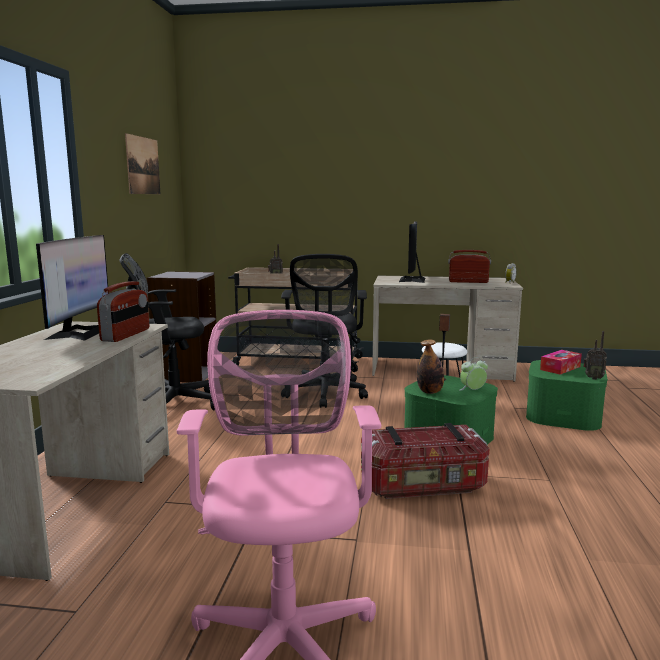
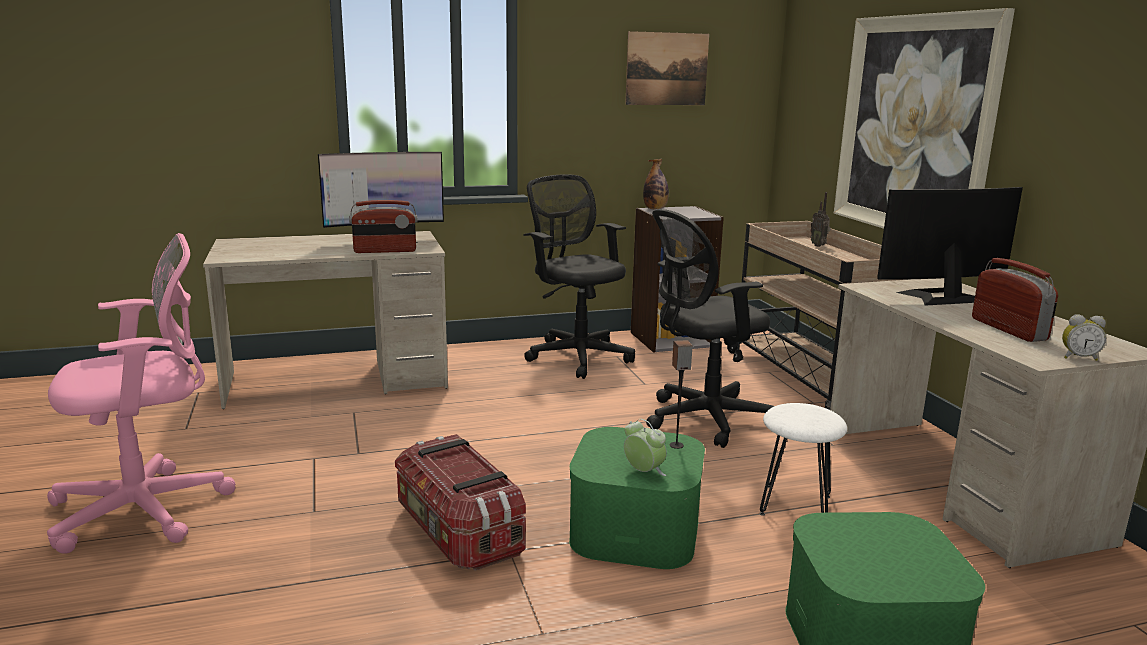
camera: 65 degrees right, 5 degrees up
bottle [417,339,444,394] -> bottle moved to [643,159,669,209]
tissue box [540,350,582,375] -> none
radio [583,331,607,380] -> none
none -> picture [834,8,1015,229]

